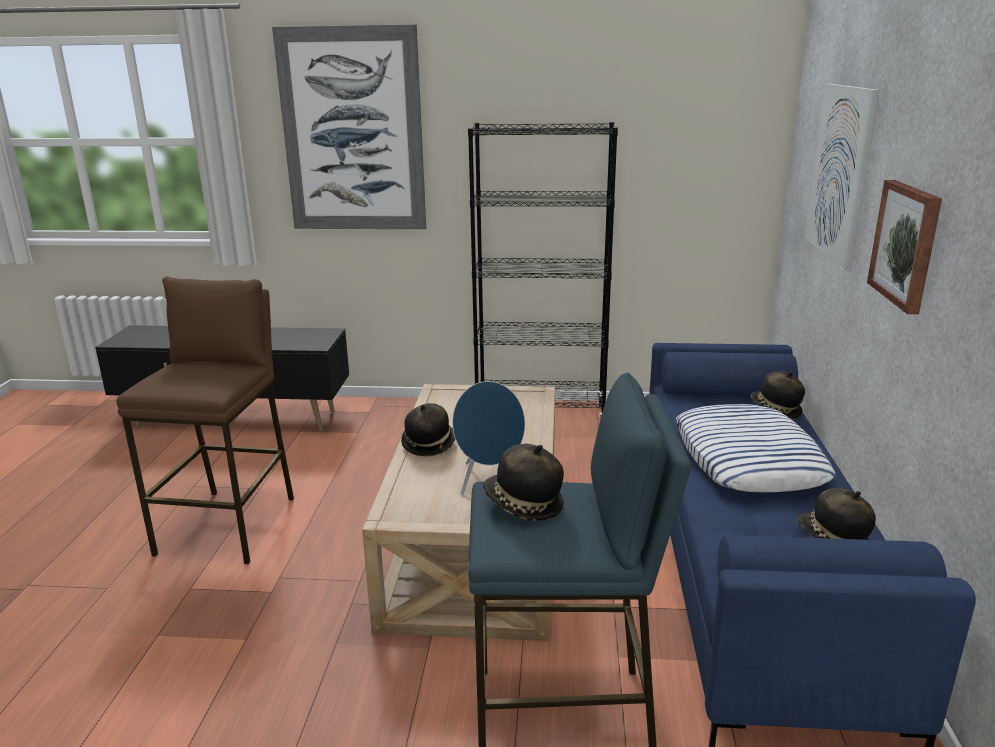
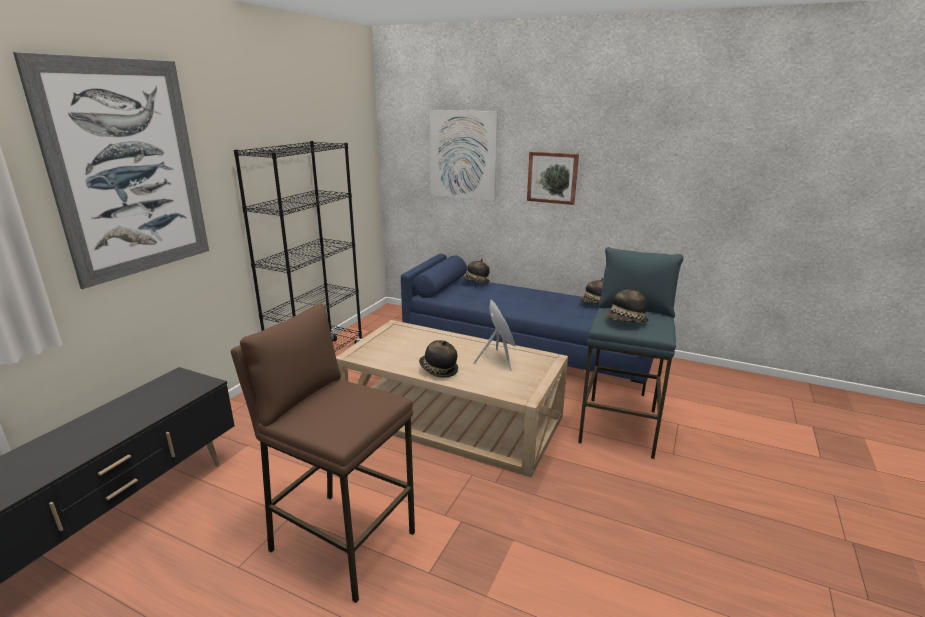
camera: 70 degrees left, 0 degrees up
pillow [676,404,835,493] -> none

